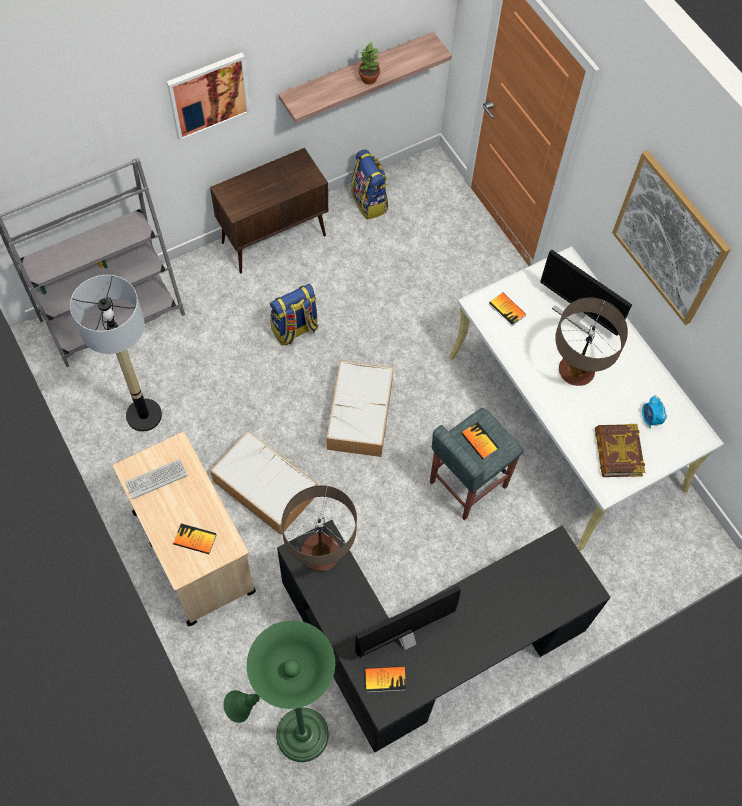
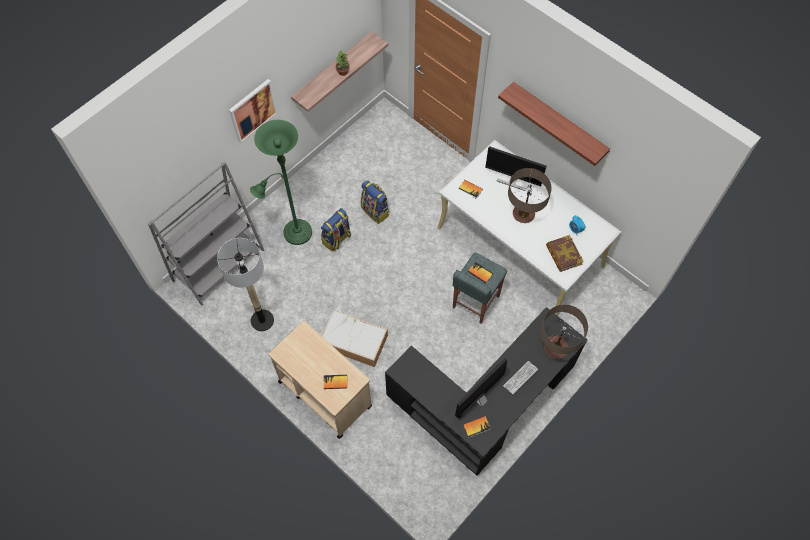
camera: 15 degrees left, 0 degrees up
keyboard [125,459,187,499] -> keyboard moved to [503,361,538,394]
brown cabinet [210,148,328,274] -> none
green floor lamp [224,620,335,762] -> green floor lamp moved to [250,120,312,245]
table lamp [281,485,357,571] -> table lamp moved to [541,304,588,359]
storage box [327,360,394,457] -> none
backpack [351,149,388,220] -> backpack moved to [361,180,389,224]
picture [612,150,731,325] -> shelf [498,82,610,166]

